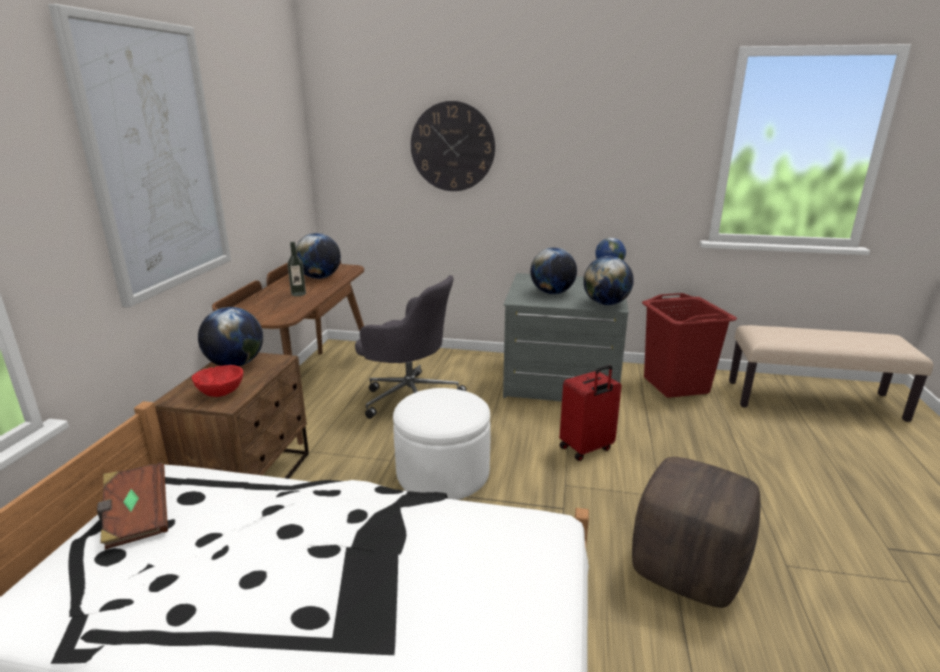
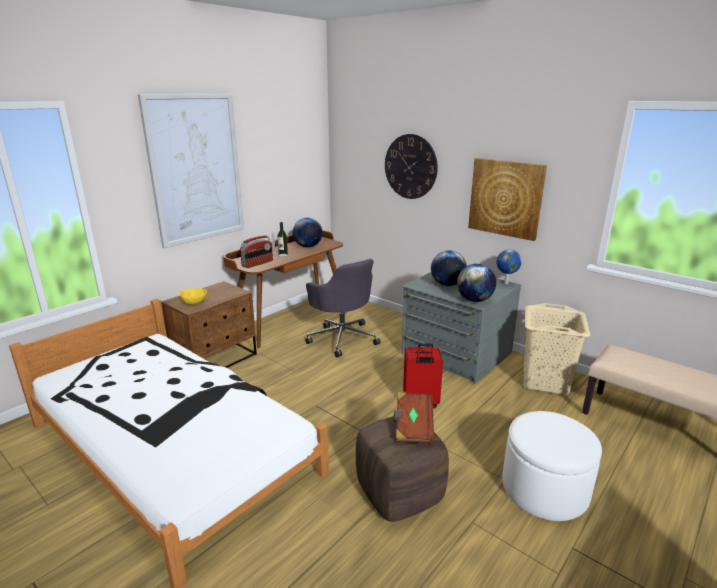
camera: 30 degrees right, 0 degrees up
brown book [97,462,168,550] -> brown book moved to [393,392,434,444]
red bowl [192,365,243,397] -> yellow bowl [180,288,207,305]
globe [198,307,263,366] -> none
white ottoman [393,388,490,500] -> white ottoman moved to [502,411,602,521]
red laundry basket [642,293,737,398] -> beige laundry basket [523,303,590,395]
none -> radio [240,235,273,268]
none -> picture [468,158,547,241]

